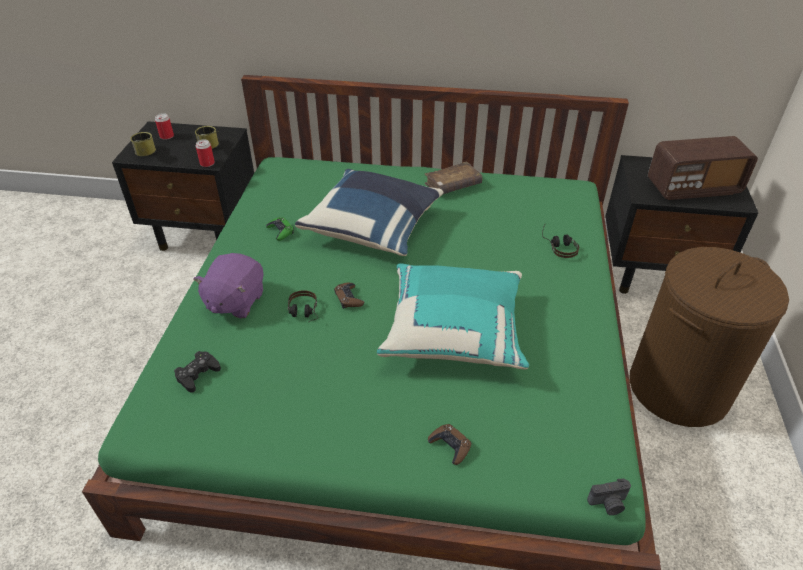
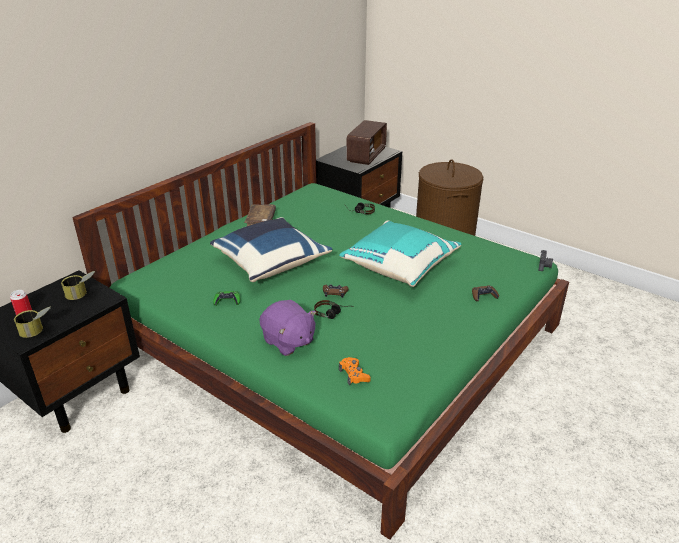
camera: 60 degrees left, 10 degrees down
black game controller [174,351,221,393] -> orange game controller [339,357,371,385]
can [196,139,215,167] -> none

